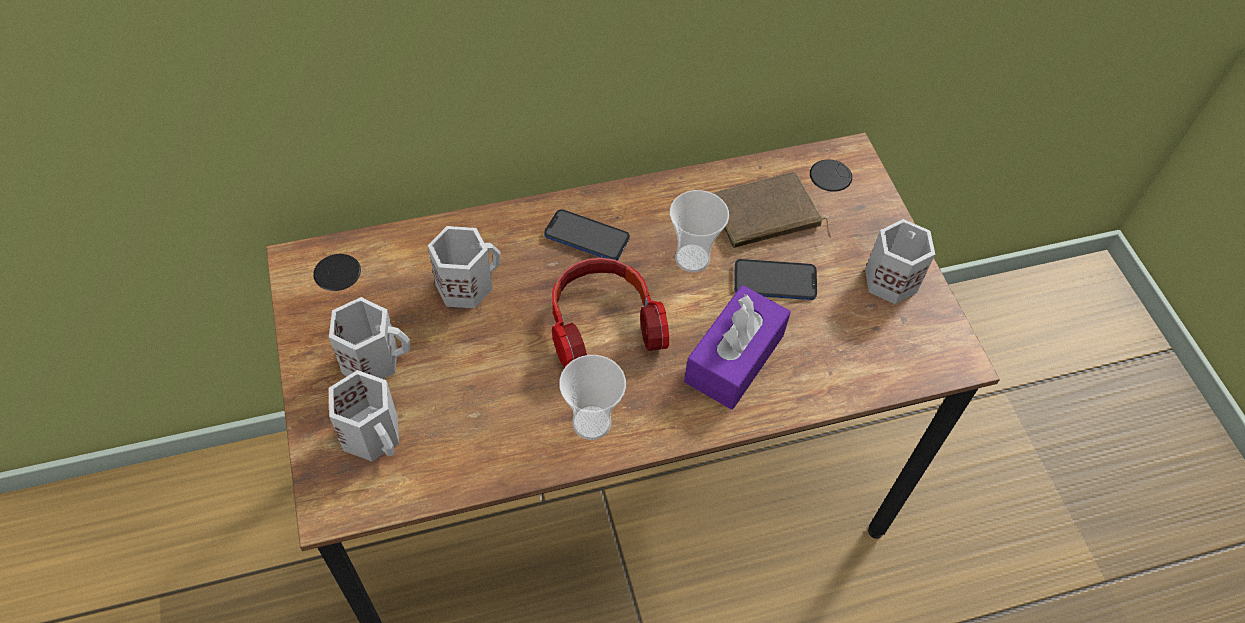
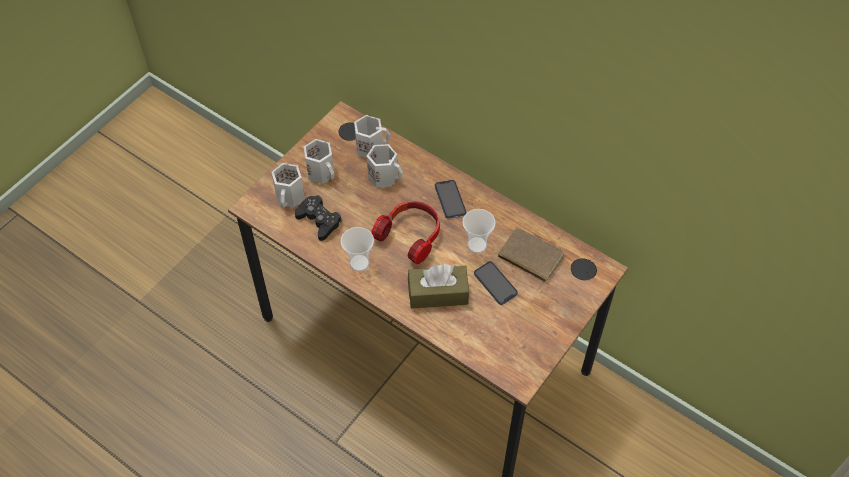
camera: 55 degrees right, 0 degrees up
purple tissue box [684,285,791,410] -> brown tissue box [408,264,469,309]
white mug [865,219,935,304] -> white mug moved to [354,115,391,158]
none -> black game controller [295,195,342,241]

